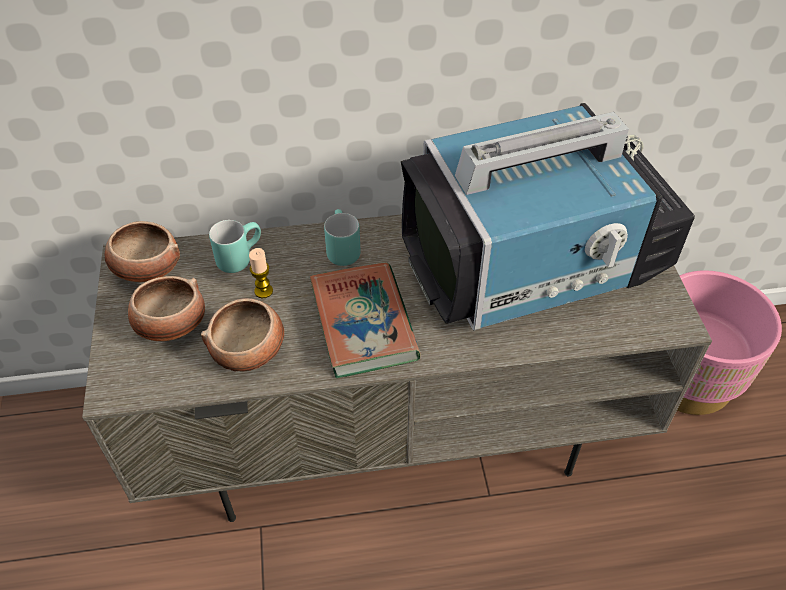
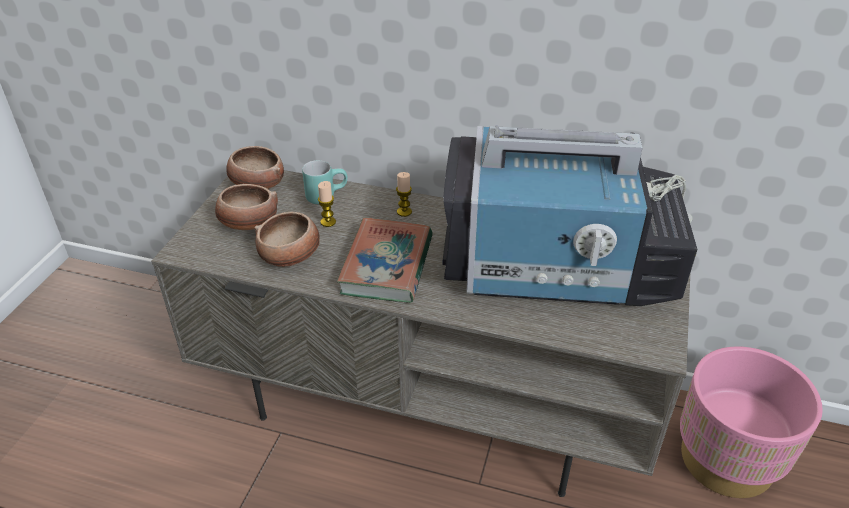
camera: 25 degrees right, 10 degrees down
turquoise mug [324,209,361,266] -> candle [396,172,412,217]

